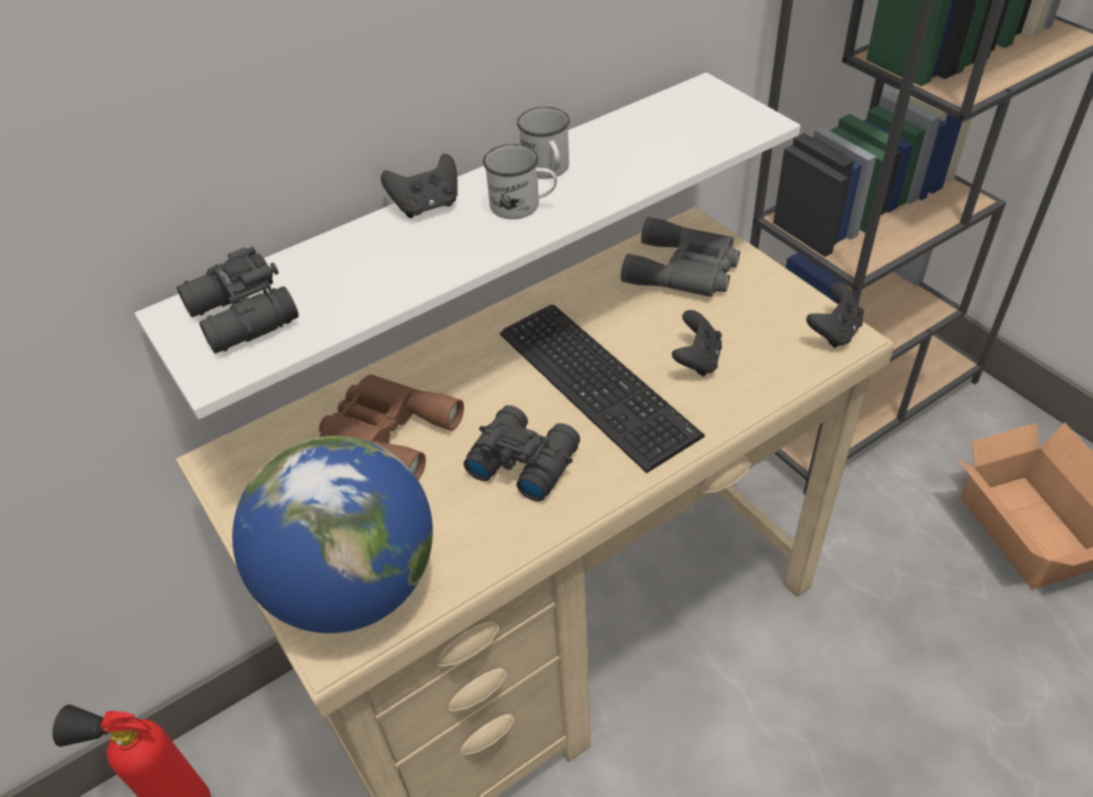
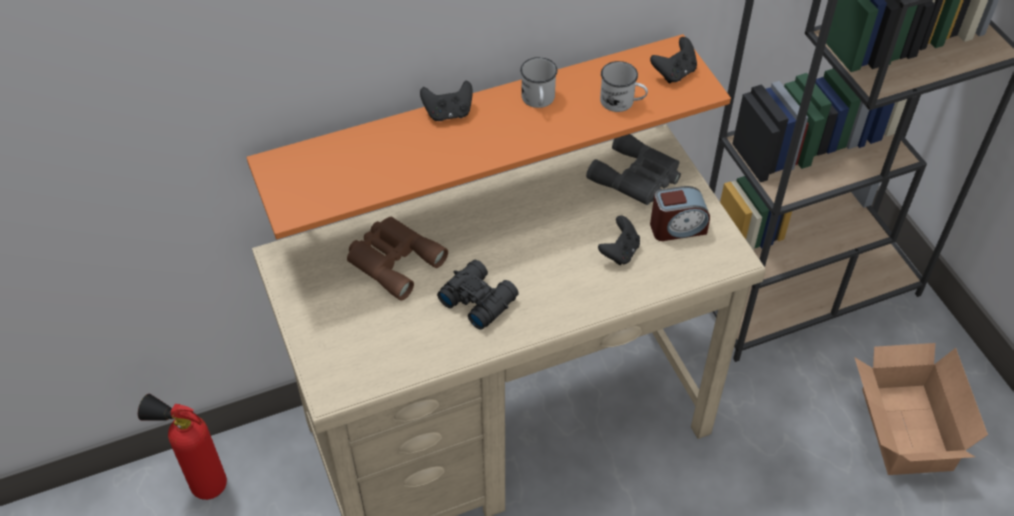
camera: 10 degrees right, 5 degrees up
white shelf [135,72,800,419] -> orange shelf [247,34,731,239]
black binoculars [177,247,299,354] -> none
globe [232,436,433,633] -> none
white mug [483,144,557,219] -> white mug moved to [600,61,648,112]
keyboard [500,305,705,473] -> none
black game controller [806,282,864,348] -> black game controller moved to [650,37,697,84]
none -> alarm clock [650,186,710,241]

